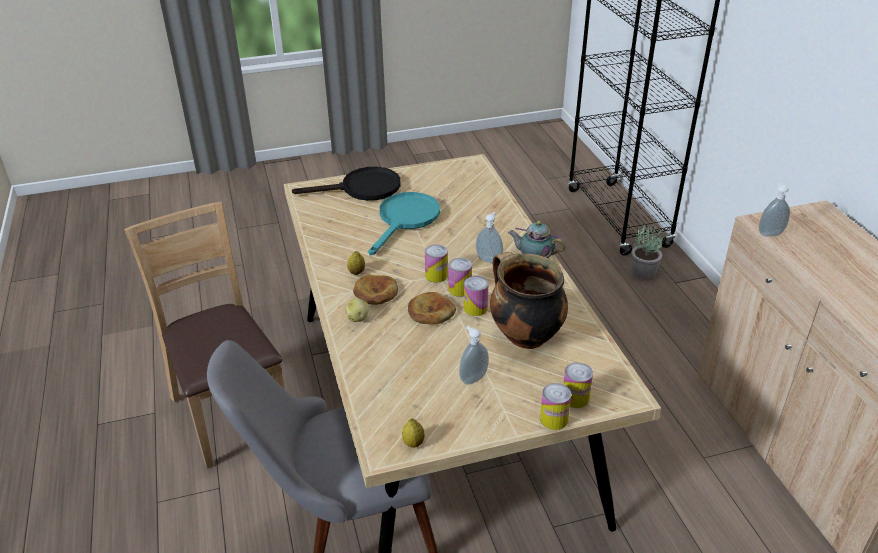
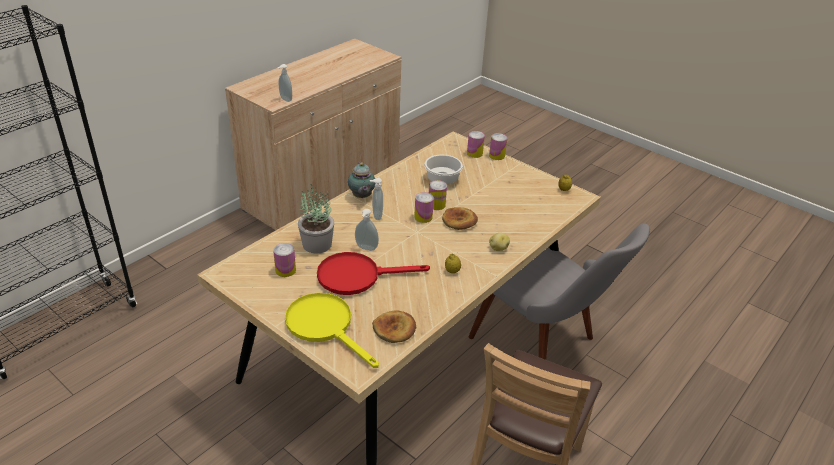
camera: 125 degrees left, 0 degrees up
black frying pan [292,167,400,201] -> yellow frying pan [285,293,379,368]
bread [353,275,398,305] -> bread moved to [372,310,416,343]
turquoise frying pan [368,192,440,255] -> red frying pan [317,252,430,295]
can [425,244,448,282] -> can moved to [273,243,296,277]
soap dispenser [459,326,489,385] -> soap dispenser moved to [355,209,379,251]
cooking pot [490,252,568,349] -> white bowl [424,155,463,184]
potted plant [631,224,663,279] -> potted plant moved to [298,184,334,254]

